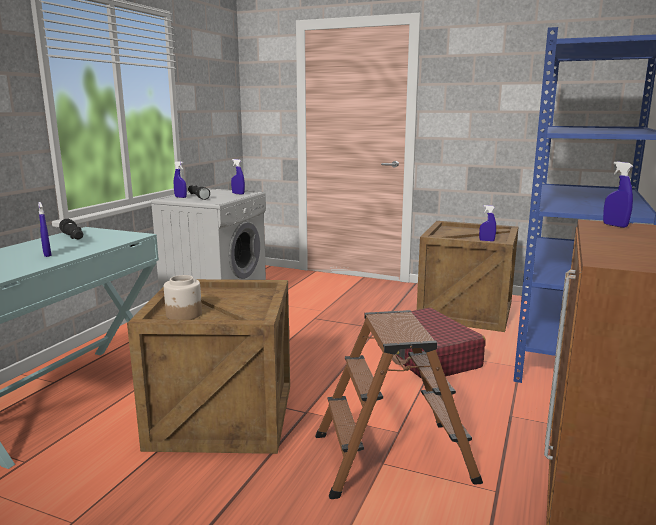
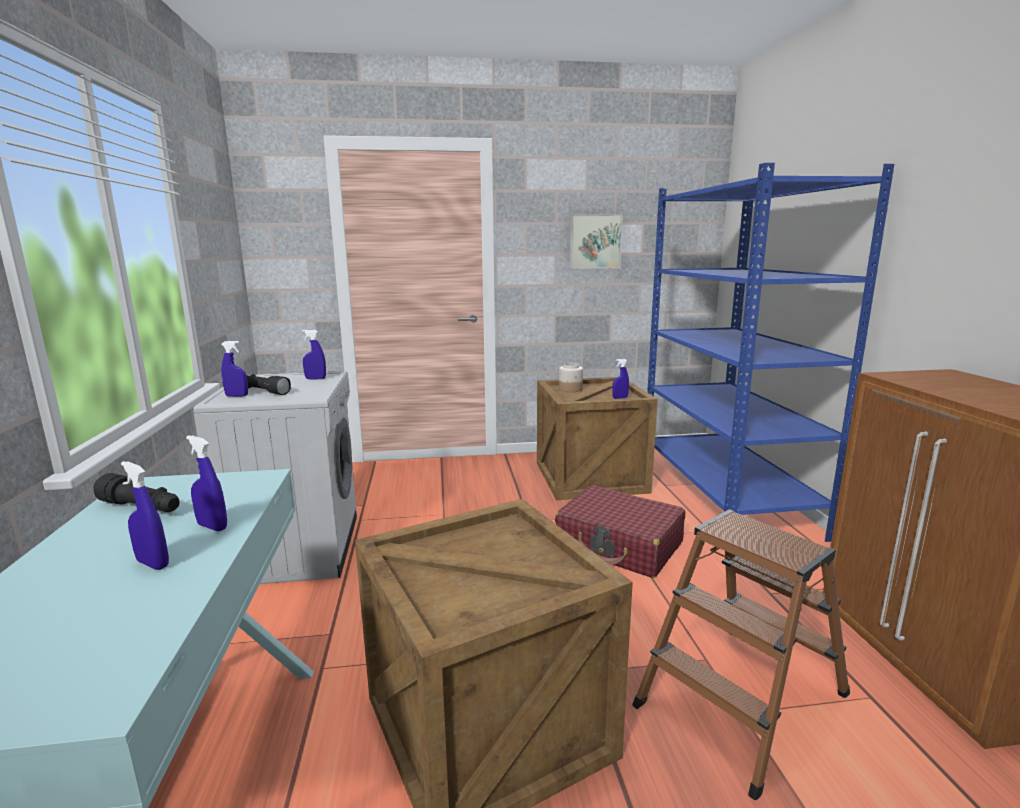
camera: 30 degrees left, 0 degrees up
jar [164,275,202,320] -> jar moved to [559,363,583,392]
blue spray bottle [603,162,633,228] -> blue spray bottle moved to [186,435,227,531]
none -> picture [569,214,623,269]

